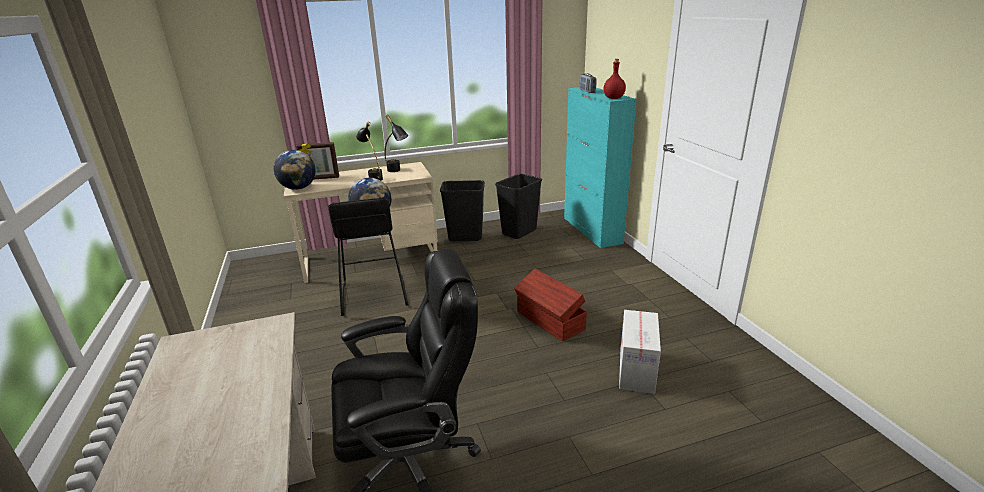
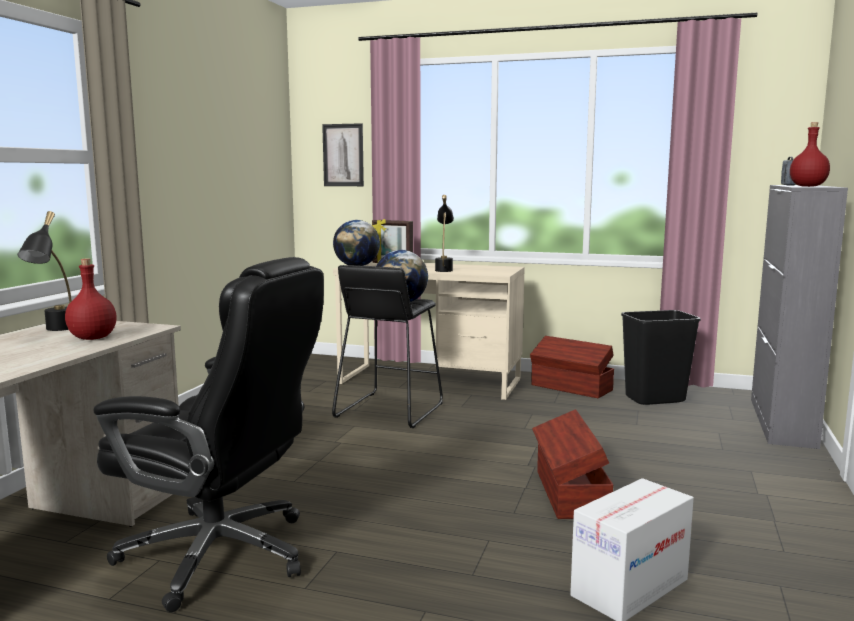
camera: 35 degrees right, 15 degrees down
black table lamp [385,115,408,172] -> black table lamp moved to [17,211,72,331]
black trash can [440,180,485,241] -> brown storage box [530,336,614,398]
turquoise cabinet [564,87,637,248] -> grey cabinet [751,185,848,449]
none -> red bottle [65,258,117,340]
none -> picture [322,123,364,186]

